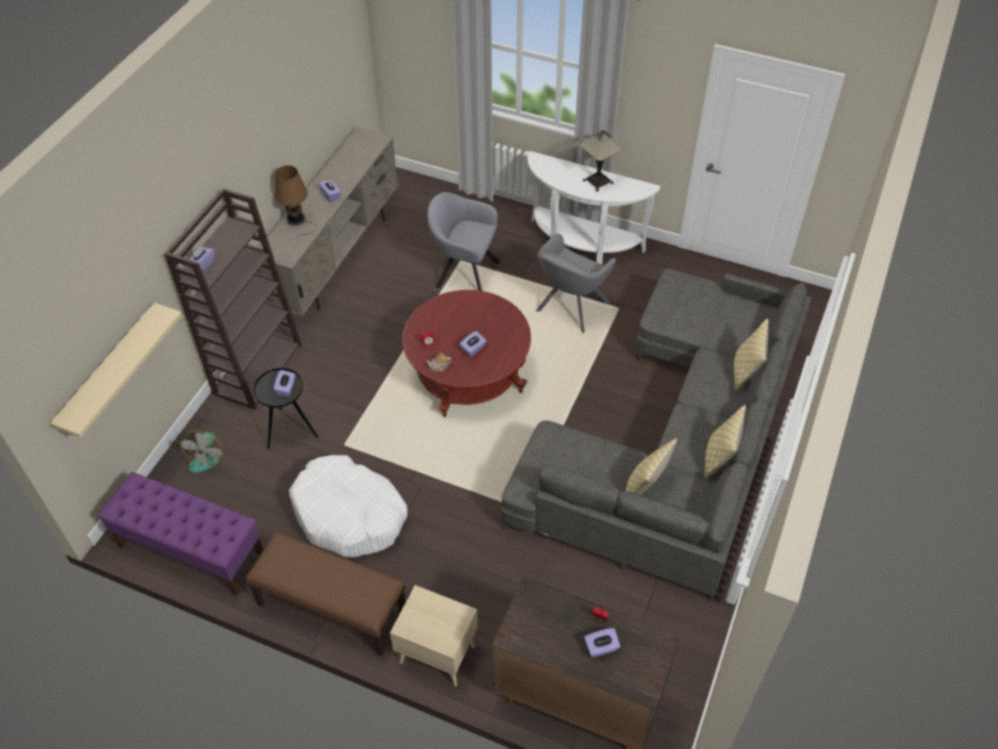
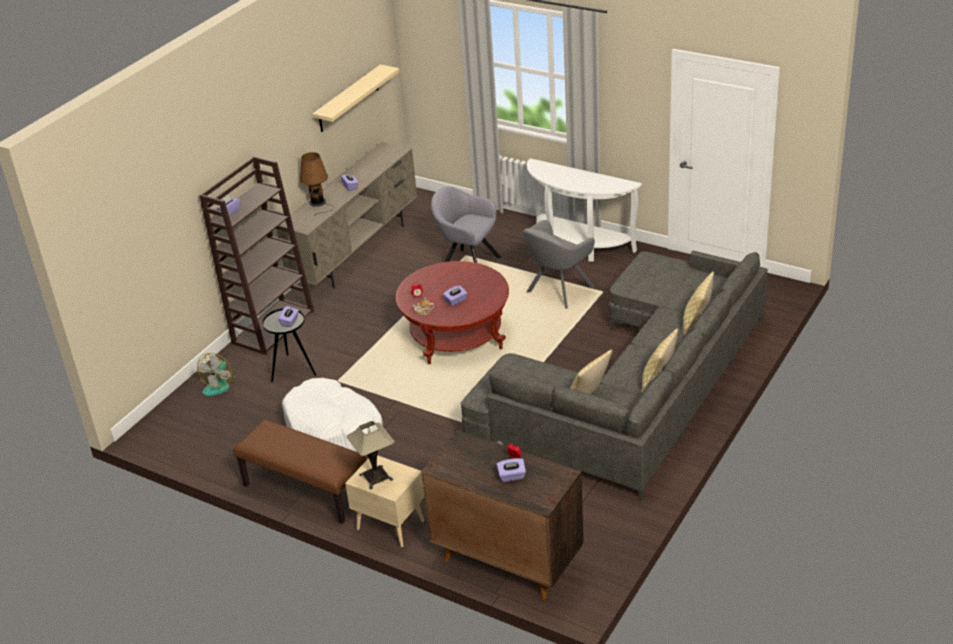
camera: 10 degrees right, 15 degrees down
beige shelf [50,302,182,438] -> beige shelf moved to [312,65,399,132]
purple bench [98,472,263,596] -> none
table lamp [579,130,624,192] -> table lamp moved to [346,421,395,490]

